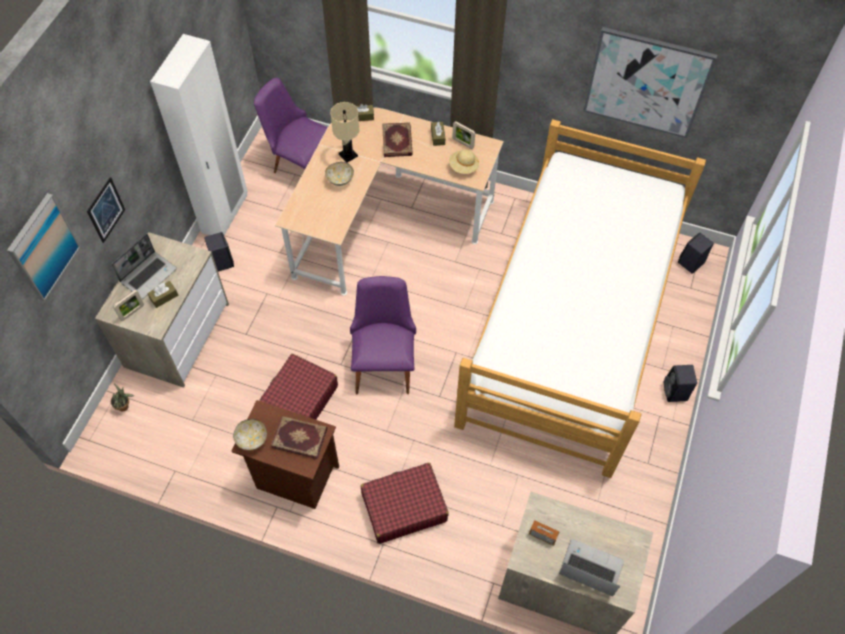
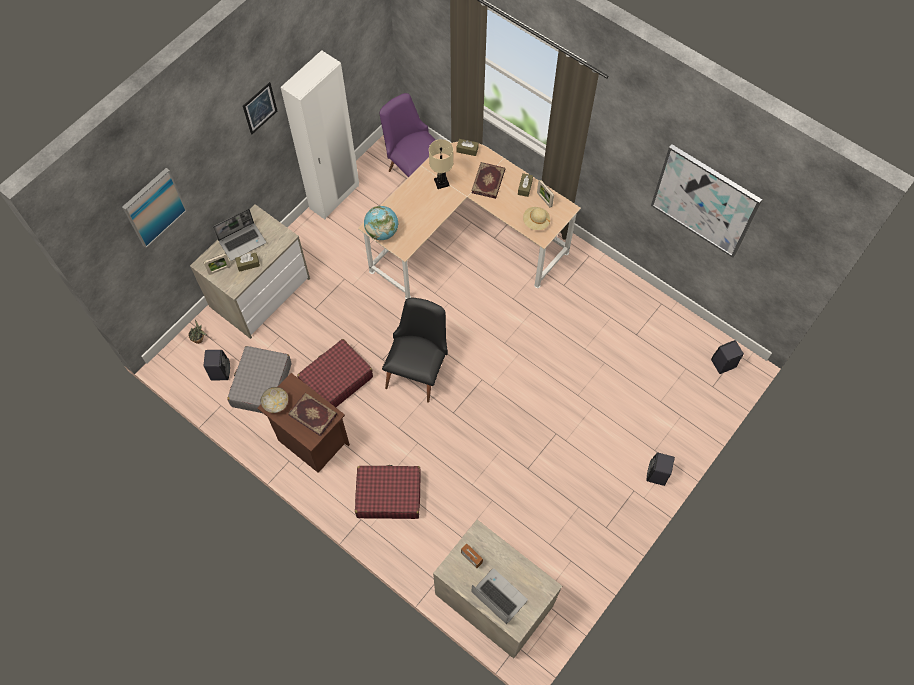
camera: 20 degrees right, 5 degrees up
picture [87,177,125,243] -> picture moved to [243,82,277,135]
black speaker [205,232,234,272] -> black speaker moved to [204,350,230,381]
bowl [325,162,354,186] -> none
purple chair [350,276,416,394] -> black chair [382,298,448,403]
bed [454,119,706,478] -> none
none -> grey suitcase [227,346,291,413]
none -> globe [364,206,398,240]

